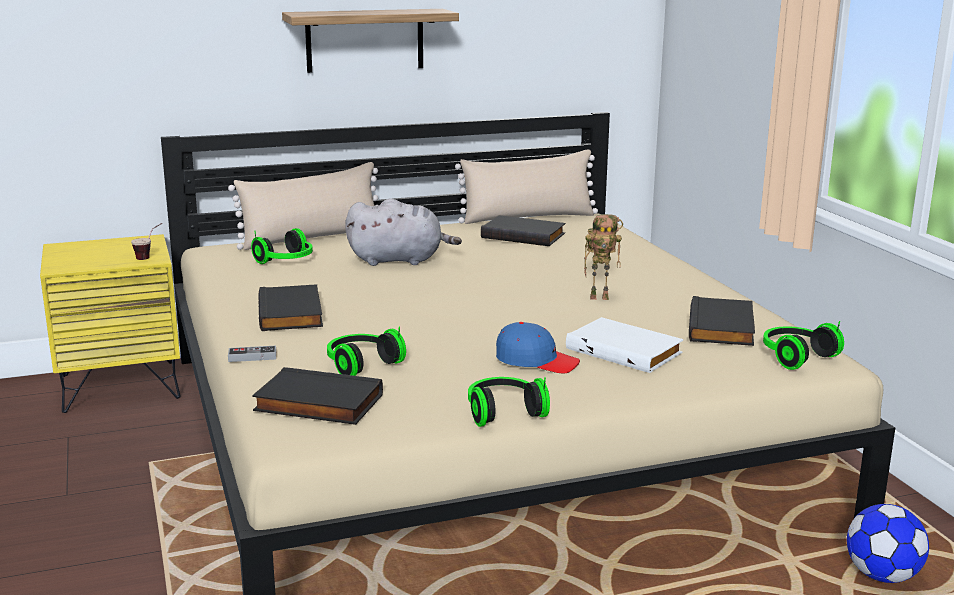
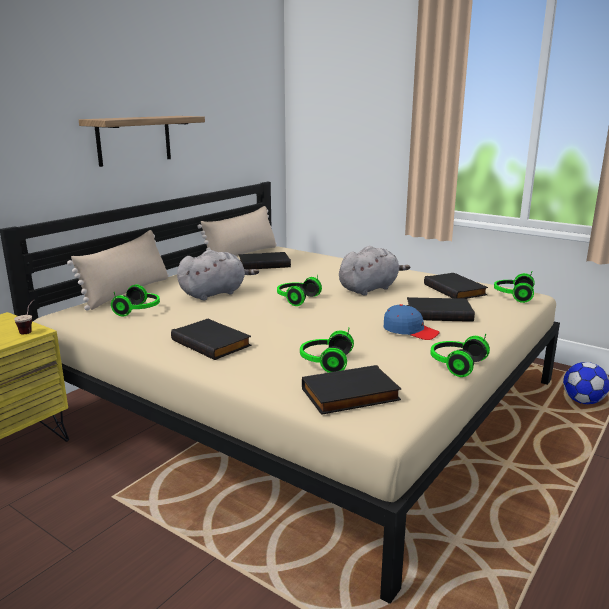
camera: 35 degrees left, 0 degrees up
game controller [228,346,276,362] -> none
blue cap [496,322,580,373] -> blue cap turned 45 degrees clockwise [383,304,440,340]
white book [566,317,683,373] -> black book [406,297,475,322]
toy robot [584,214,623,300] -> grey plush toy [339,246,410,295]
none -> headphones [277,275,322,306]

